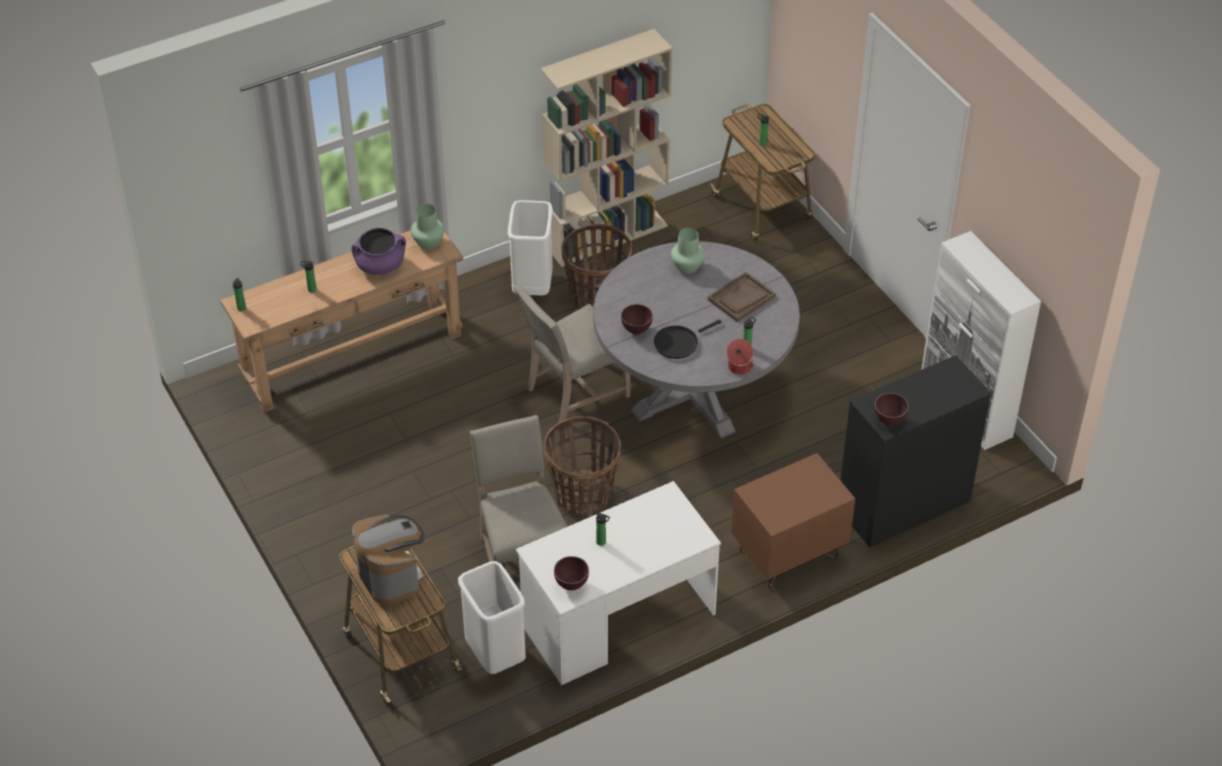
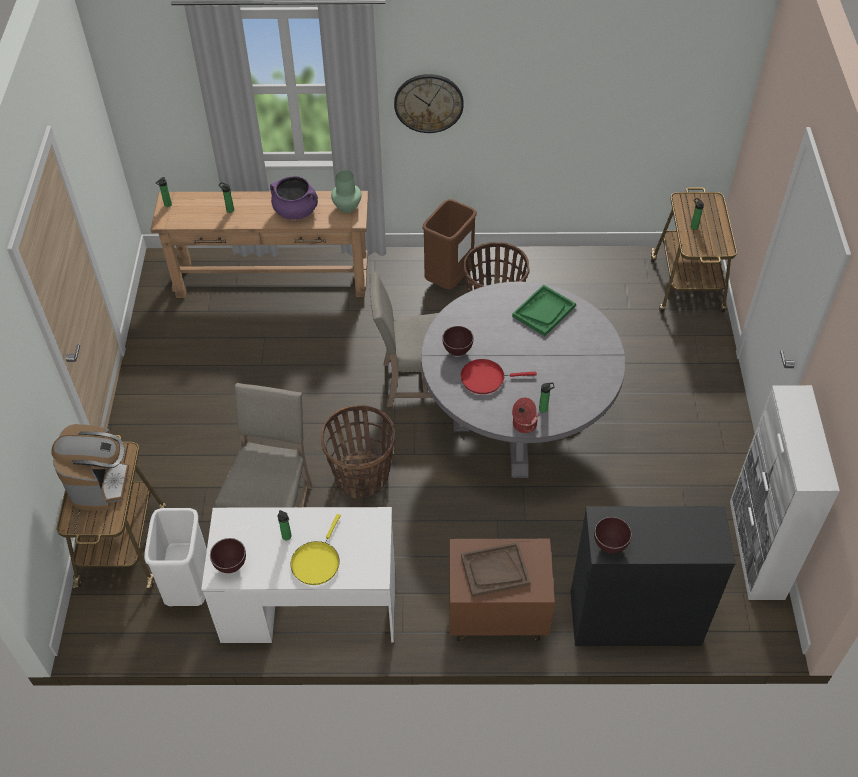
camera: 30 degrees right, 5 degrees up
white trash can [508,200,553,296] -> brown trash can [422,199,477,290]
beige bookcase [540,29,672,267] -> none
black frying pan [654,319,722,359] -> red frying pan [461,359,537,394]
green vase [671,228,705,274] -> green tray [512,284,576,336]
brown tray [708,272,776,322] -> brown tray moved to [461,542,531,597]
none -> yellow frying pan [291,514,341,585]
none -> wall clock [394,74,464,133]

